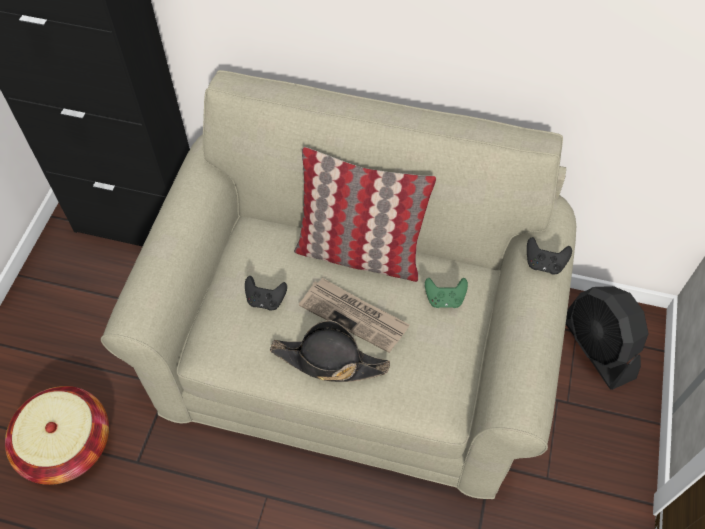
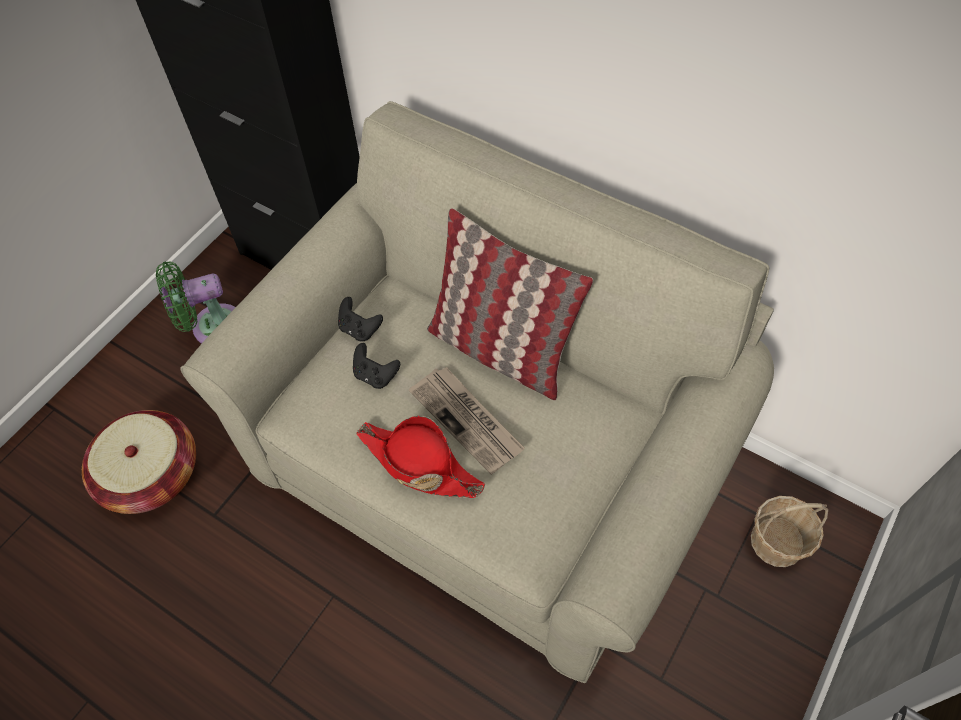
camera: 20 degrees right, 0 degrees up
black hat [270,320,390,382] -> red hat [356,416,485,498]
green game controller [425,278,468,308] -> none
black game controller [527,237,572,274] -> black game controller moved to [338,297,383,341]
black fan [566,286,649,390] -> basket [751,496,828,567]
none -> green fan [156,262,236,344]

